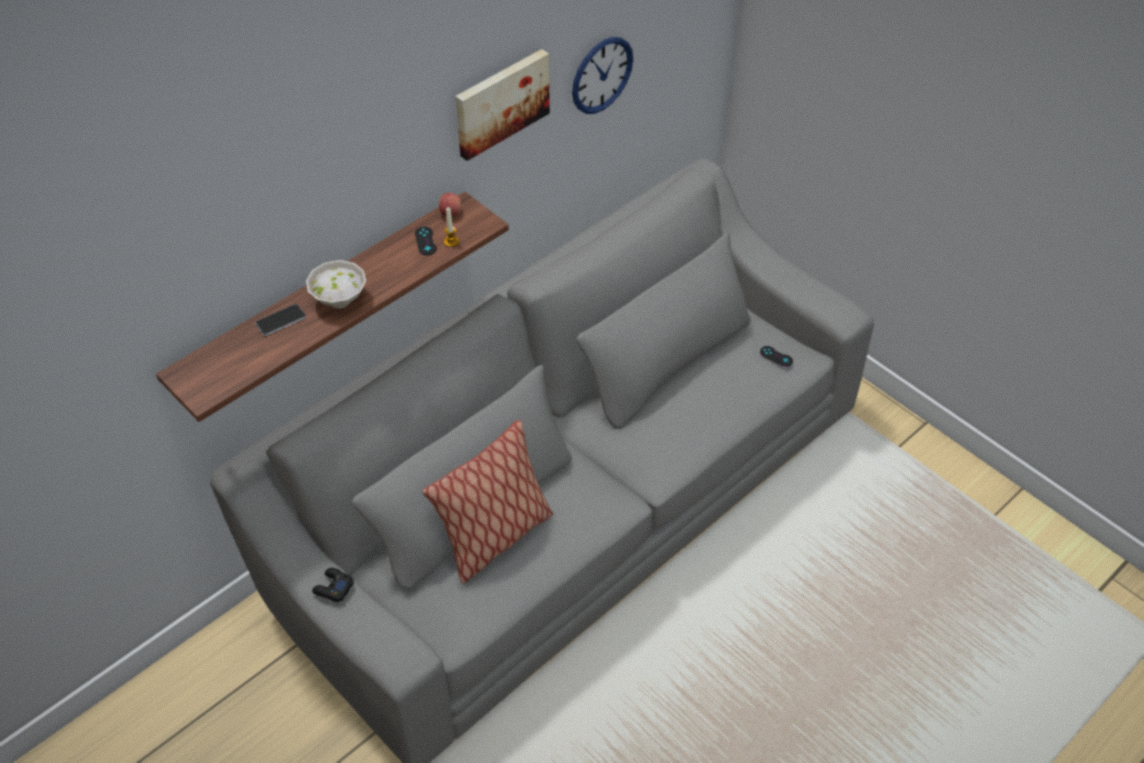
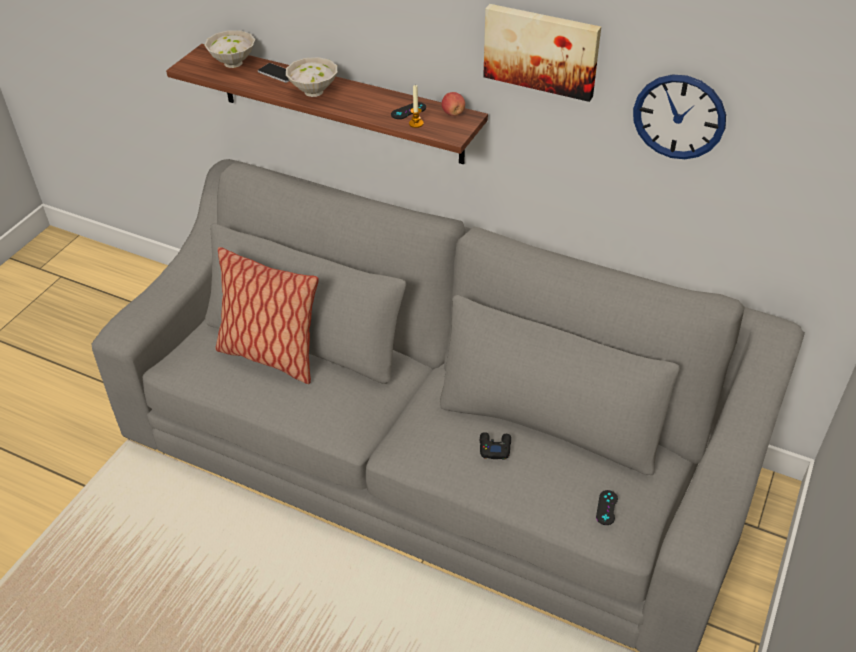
camera: 70 degrees right, 5 degrees down
black game controller [312,568,354,602] -> black game controller moved to [480,432,511,460]
none -> white bowl [204,30,255,68]

